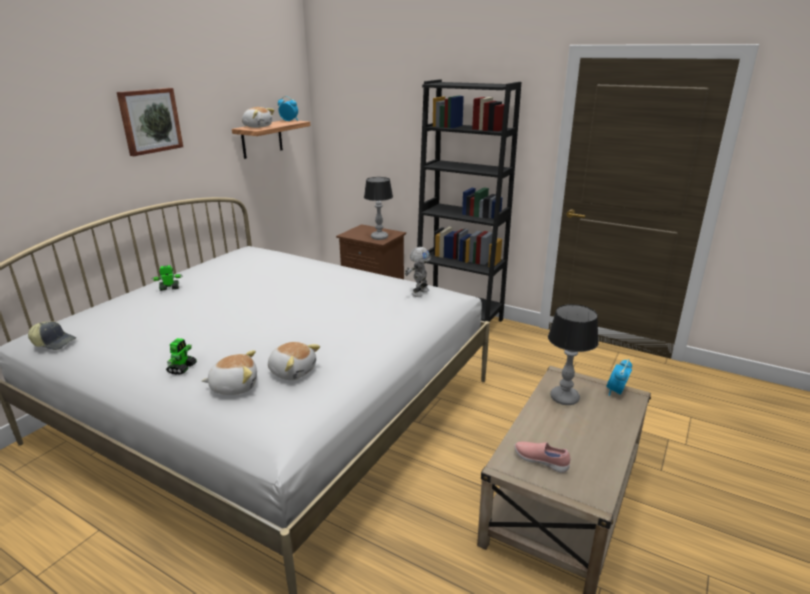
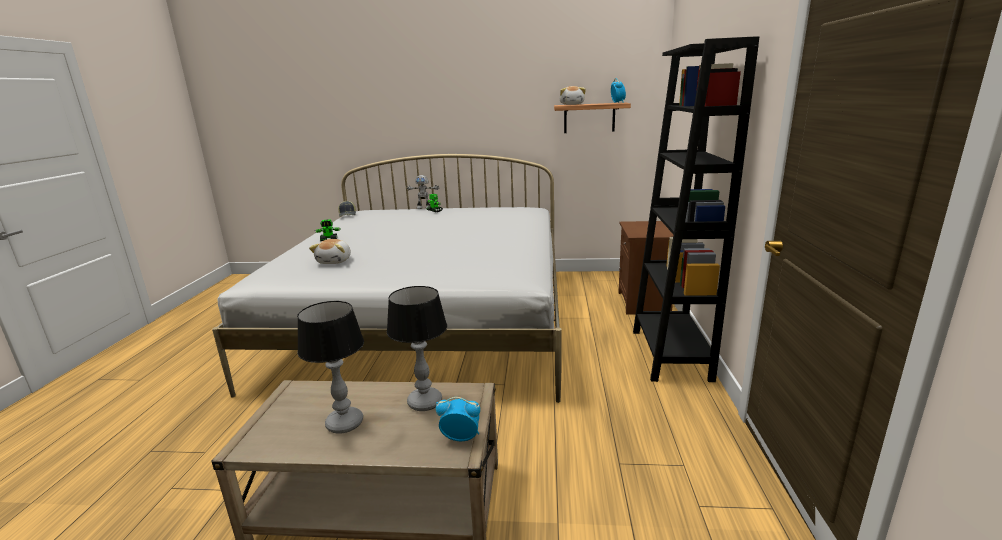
camera: 65 degrees right, 5 degrees down
picture [117,88,183,156] -> none
plush toy [202,350,257,395] -> none
table lamp [364,177,393,240] -> table lamp moved to [297,301,364,434]
toy robot [405,247,432,297] -> toy robot moved to [406,175,439,209]
pink shoe [514,442,571,473] -> none

